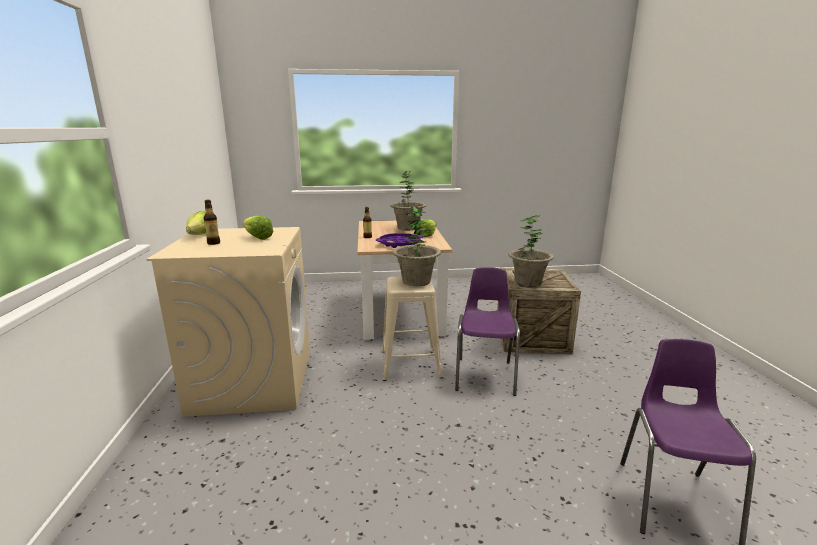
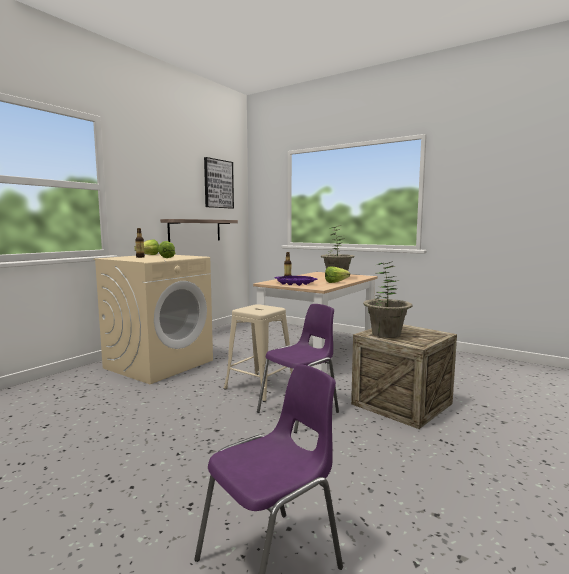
camera: 40 degrees right, 10 degrees down
potted plant [392,207,441,286] -> none
none -> shelf [160,219,238,242]
none -> picture [204,157,234,209]

